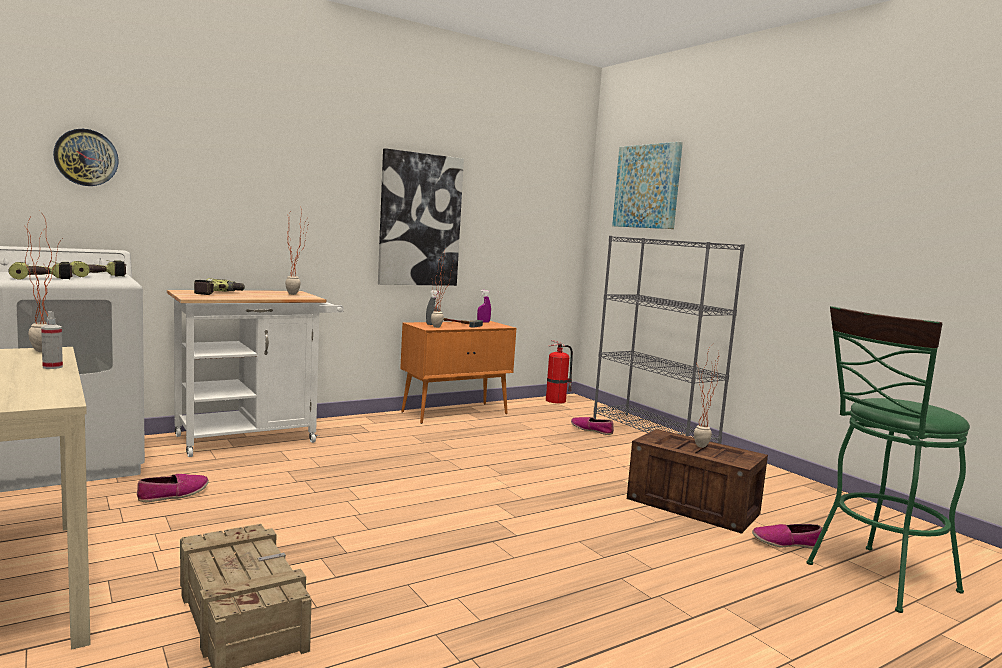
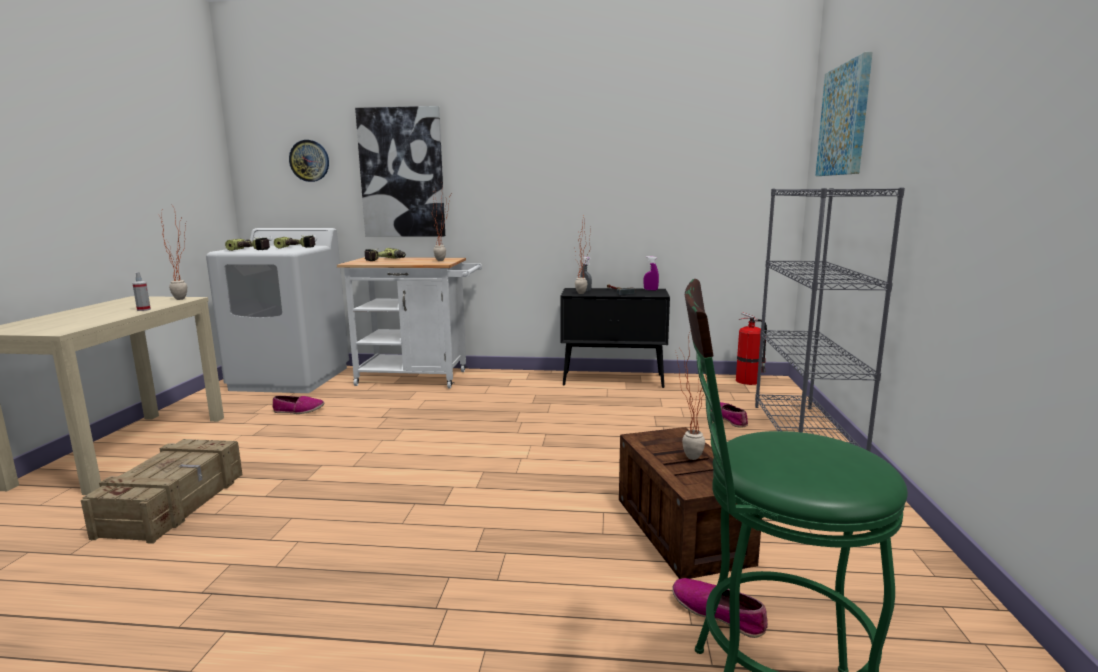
camera: 40 degrees right, 5 degrees up
picture [378,148,464,286] -> picture moved to [355,106,445,236]
orange cabinet [400,321,516,424] -> black cabinet [560,288,670,388]

